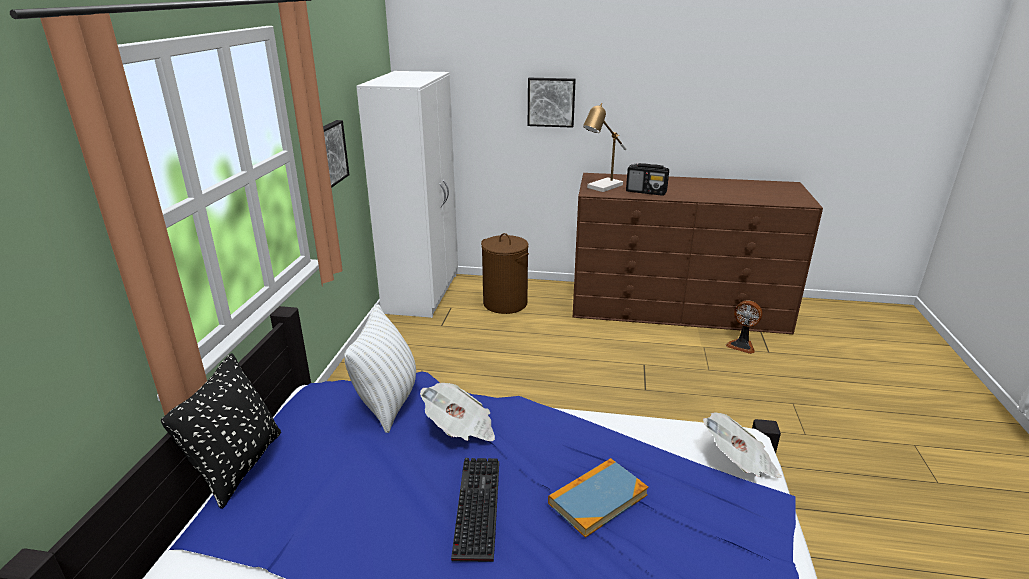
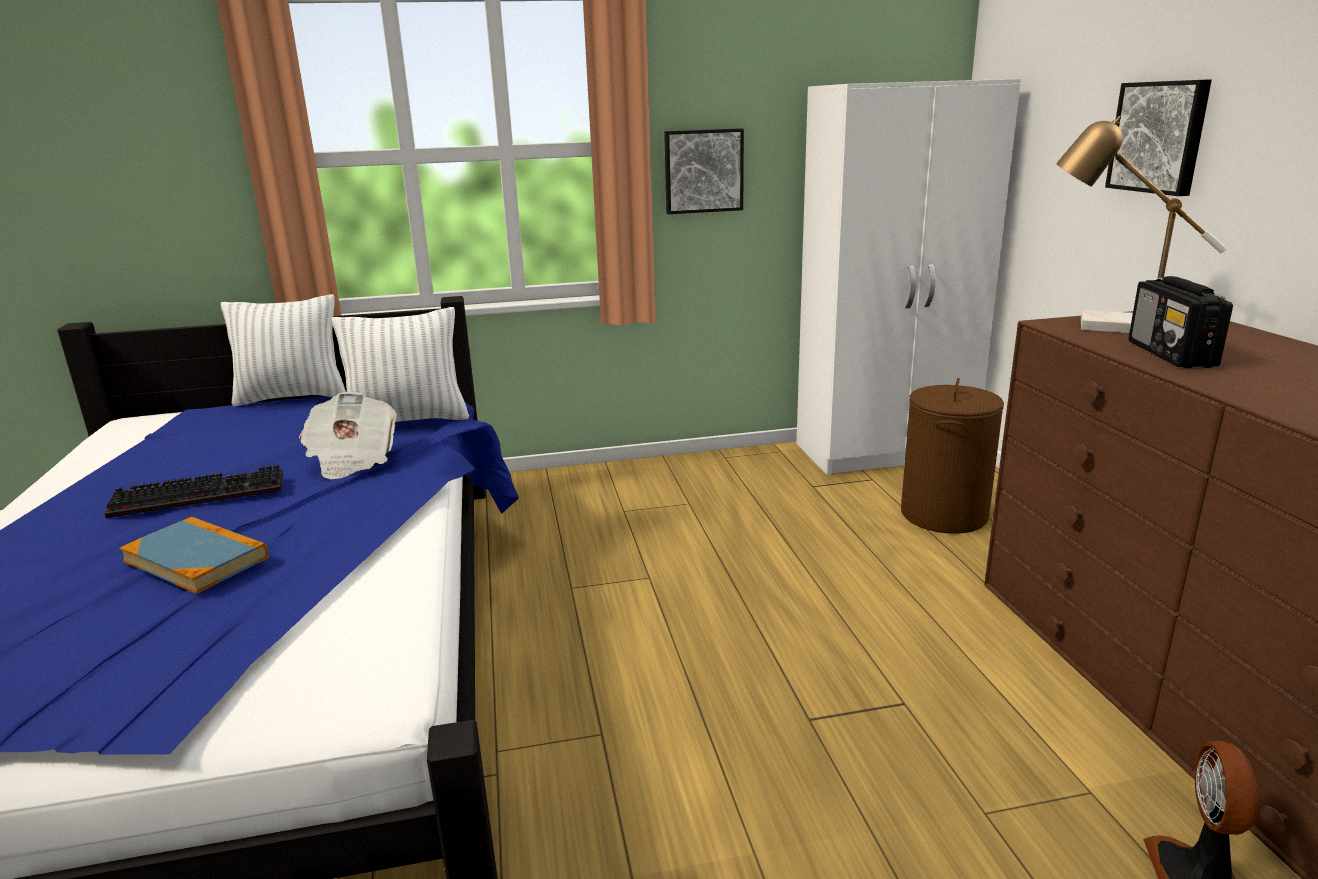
camera: 70 degrees right, 5 degrees down
black pillow [161,353,281,509] -> white pillow [221,294,346,406]
newspaper [703,413,782,478] -> none

